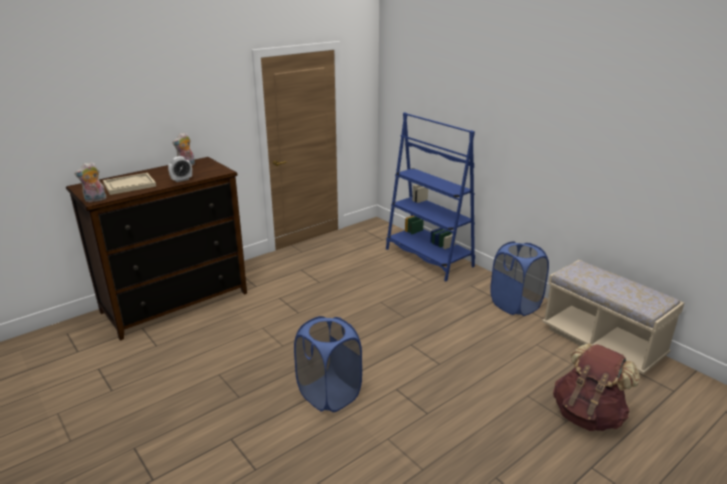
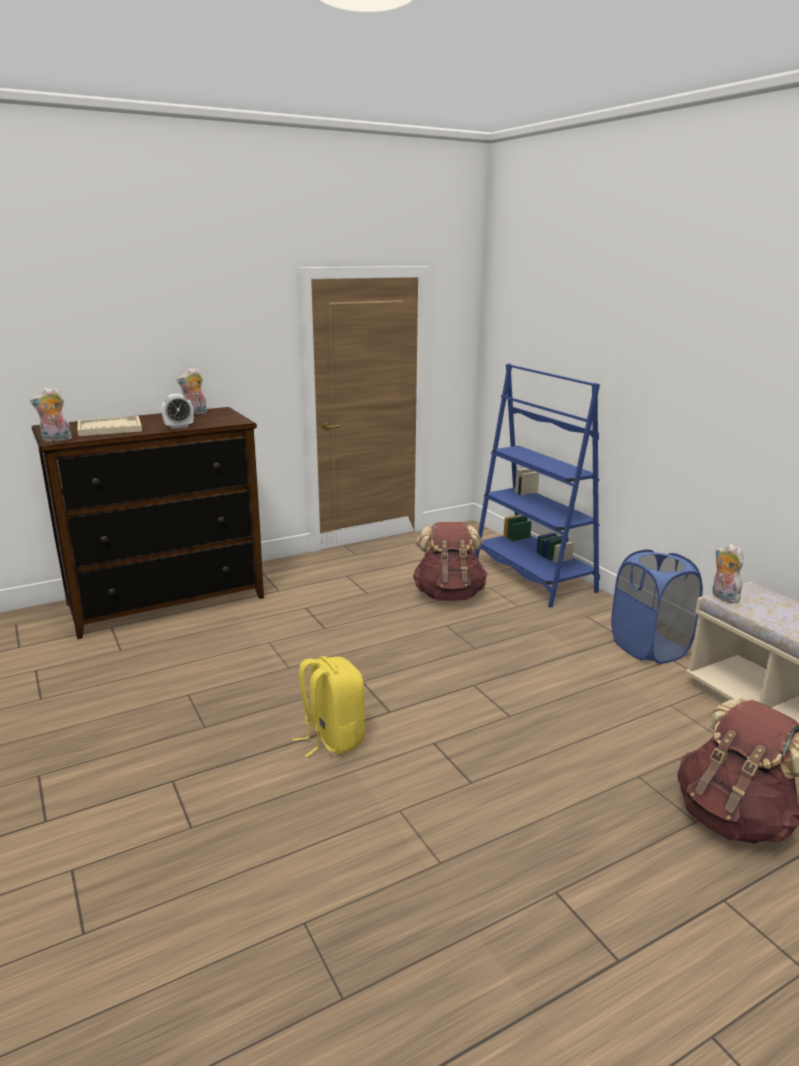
camera: 10 degrees right, 5 degrees down
blue laundry basket [294,316,362,412] -> yellow backpack [293,656,365,757]
none -> brown backpack [413,522,487,601]
none -> plush toy [713,544,743,603]

